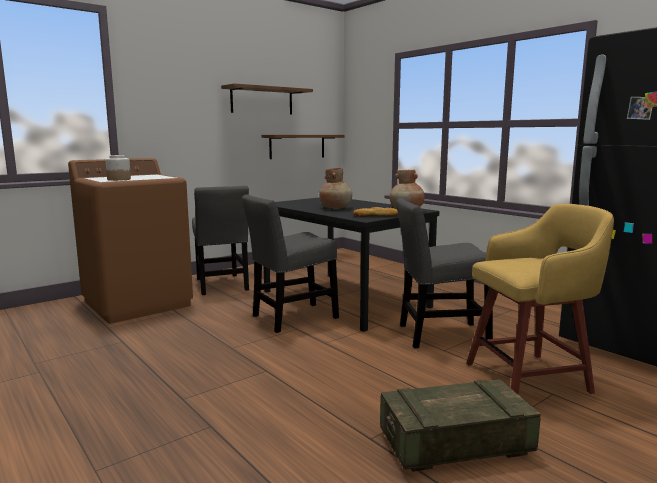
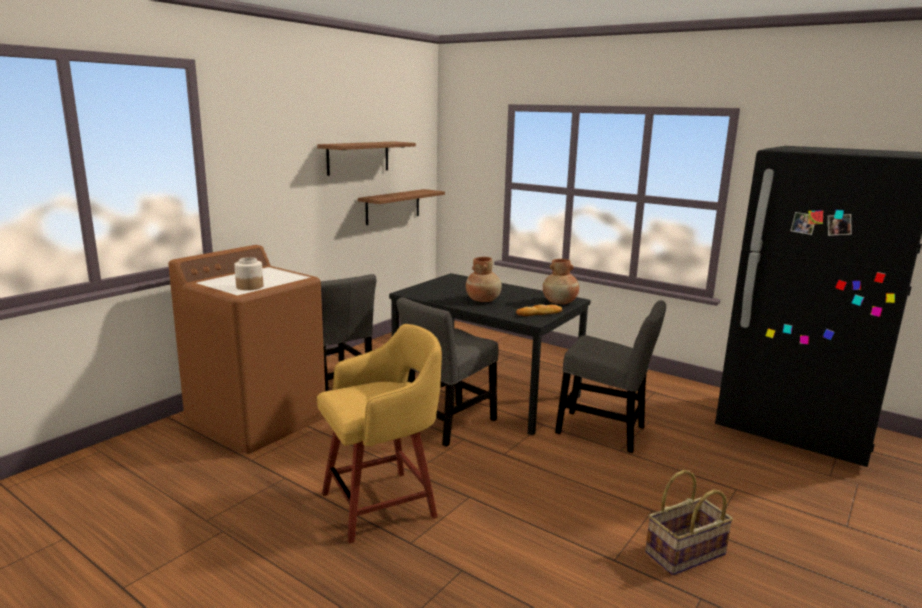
camera: 15 degrees left, 5 degrees up
crate [380,379,541,472] -> basket [645,470,733,575]
grey chair [396,198,493,348] -> grey chair turned 135 degrees counterclockwise [555,300,666,453]
yellow stool [466,204,614,394] -> yellow stool moved to [317,324,442,543]

